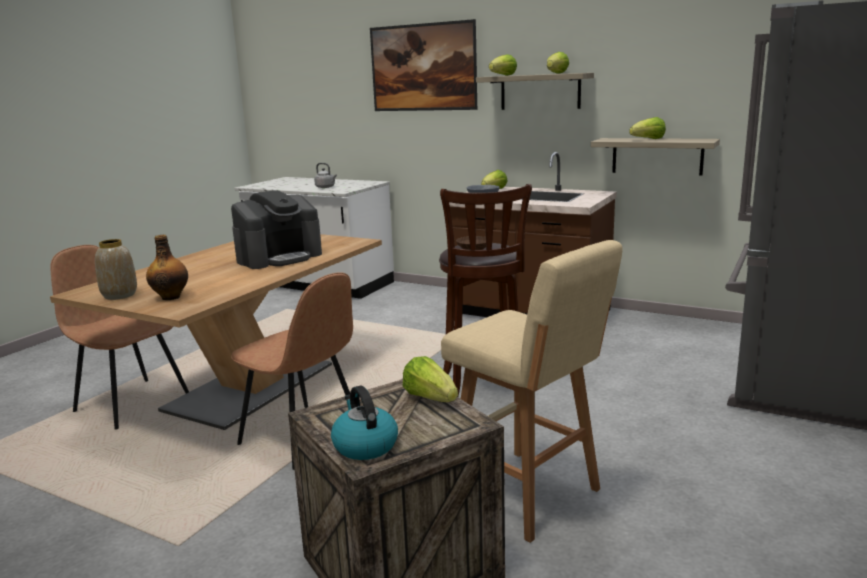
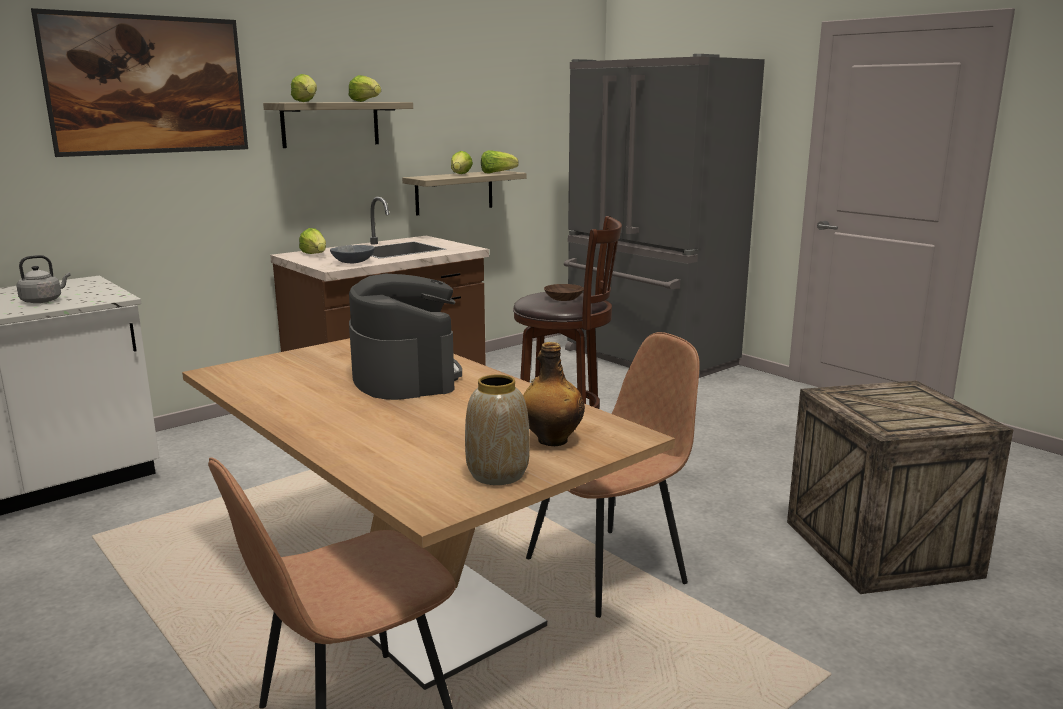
camera: 70 degrees left, 0 degrees up
kettle [331,386,398,460] -> none
lettuce [403,356,458,402] -> lettuce moved to [481,150,519,174]
beige stool [441,240,622,543] -> none

